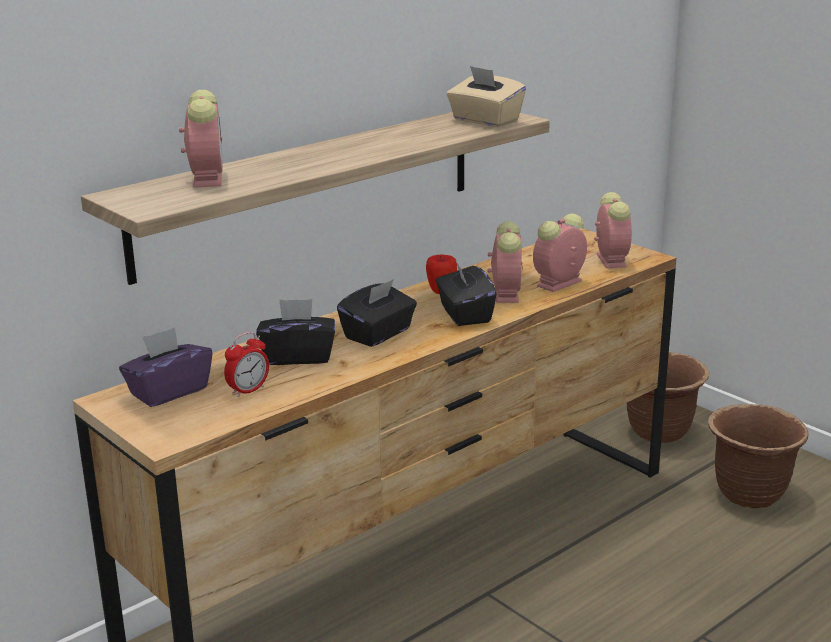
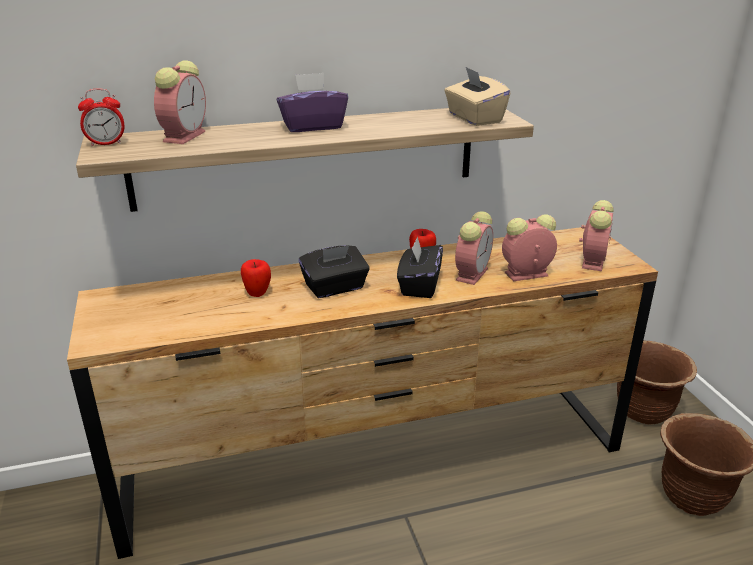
camera: 25 degrees right, 5 degrees up
purple tissue box [119,327,213,407] -> purple tissue box moved to [277,73,348,132]
alarm clock [224,332,269,397] -> alarm clock moved to [78,89,124,147]
black tissue box [256,299,335,365] -> apple [241,259,271,297]

